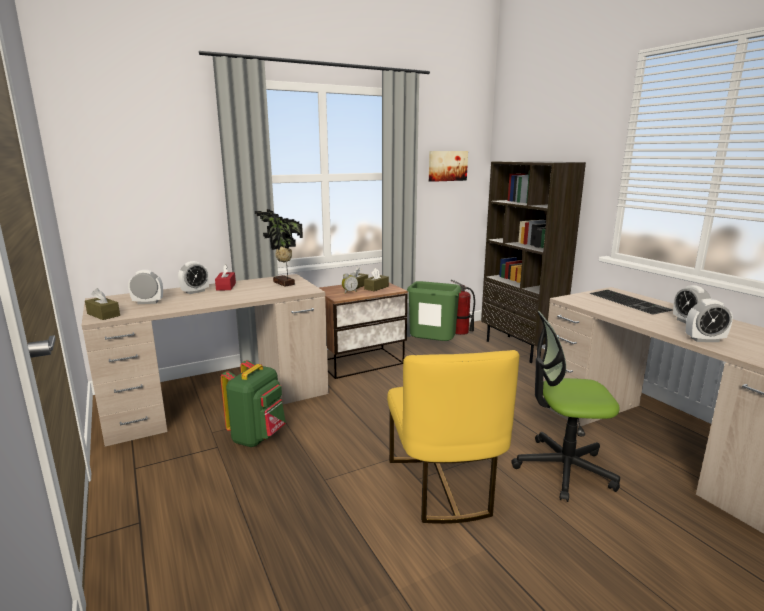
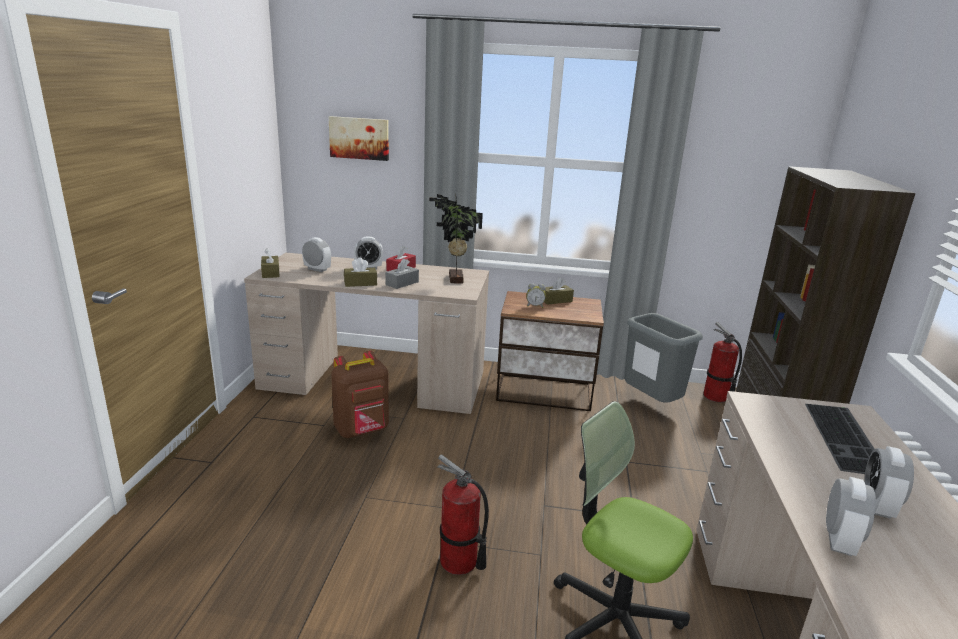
camera: 35 degrees right, 5 degrees up
green backpack [220,360,286,447] -> brown backpack [331,351,389,438]
brown tissue box [364,268,389,291] -> brown tissue box moved to [344,257,377,287]
yellow chair [387,350,519,524] -> fire extinguisher [437,454,489,575]
green trash can [407,281,461,341] -> grey trash can [624,313,703,403]
picture [429,151,468,182] -> picture moved to [329,116,389,161]
alarm clock [686,300,733,342] -> alarm clock turned 105 degrees counterclockwise [826,477,876,556]
none -> grey tissue box [385,258,419,289]

